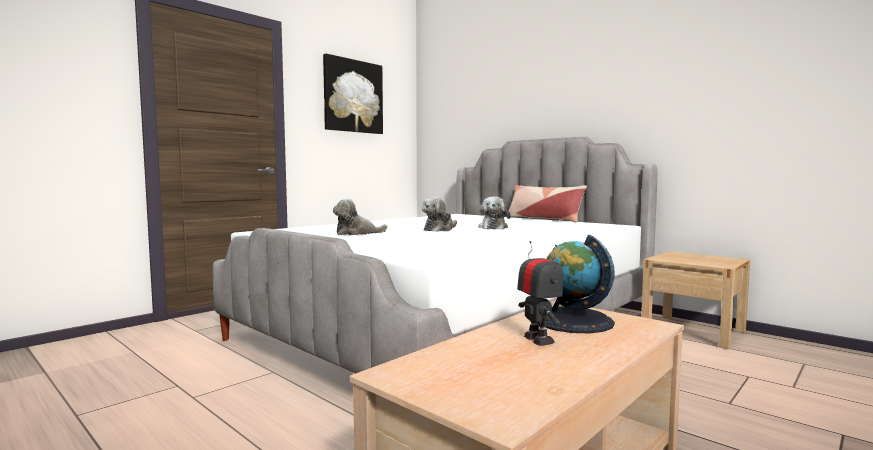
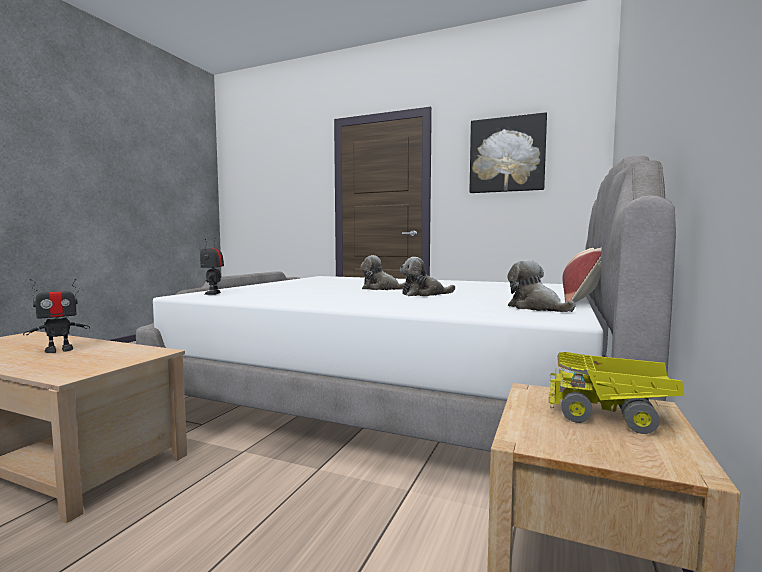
camera: 70 degrees right, 0 degrees up
plush toy [333,198,388,235] -> plush toy moved to [507,260,576,312]
globe [537,235,615,333] -> none
none -> toy robot [200,238,224,295]
none -> toy truck [549,352,685,434]

